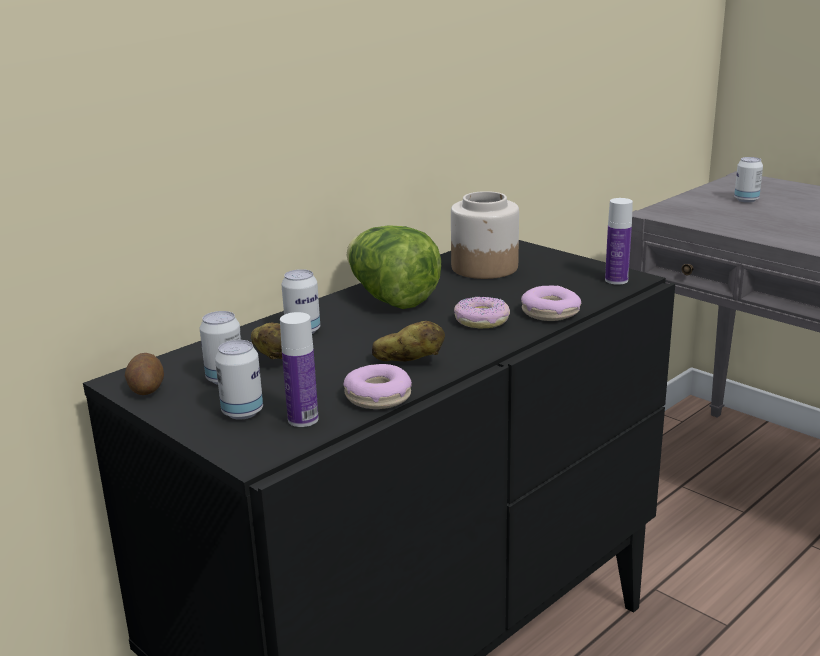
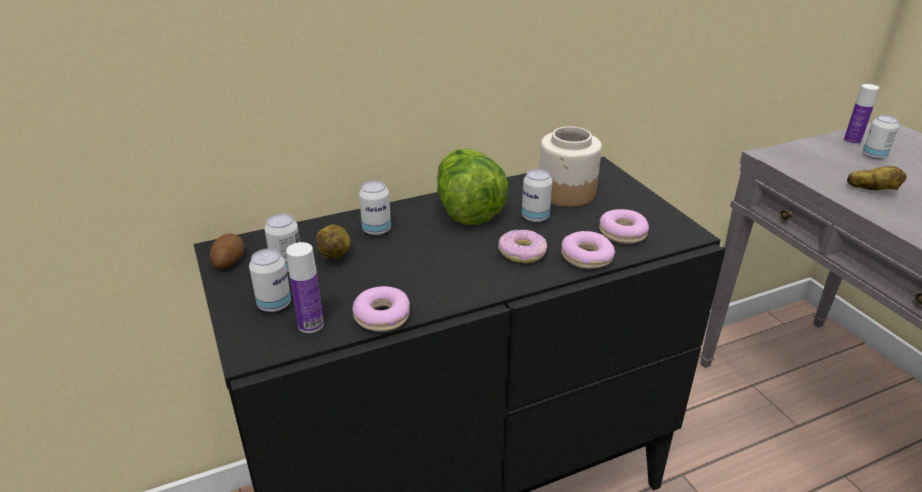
camera: 20 degrees right, 10 degrees up
potato [372,321,445,362] -> potato moved to [847,166,906,190]
bottle [605,198,633,285] -> bottle moved to [843,84,879,145]
none -> can [522,169,552,223]
none -> donut [599,209,649,244]

